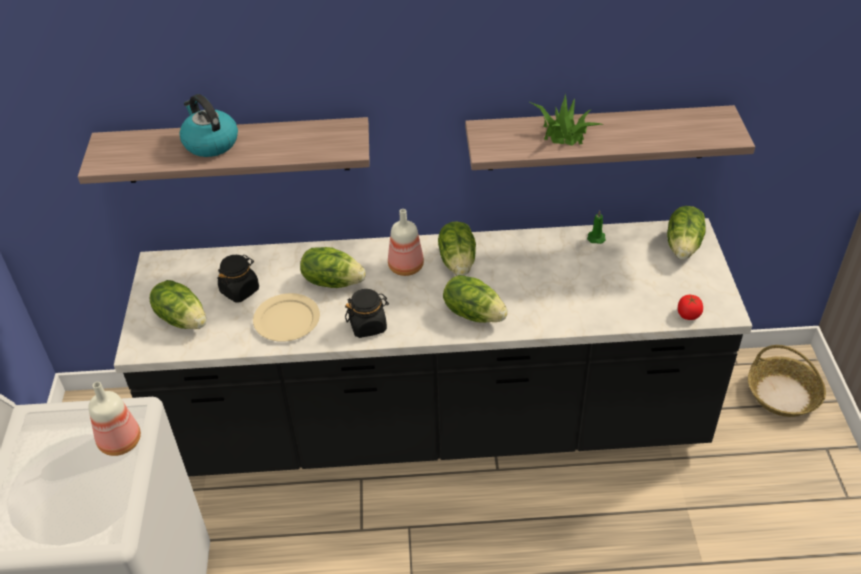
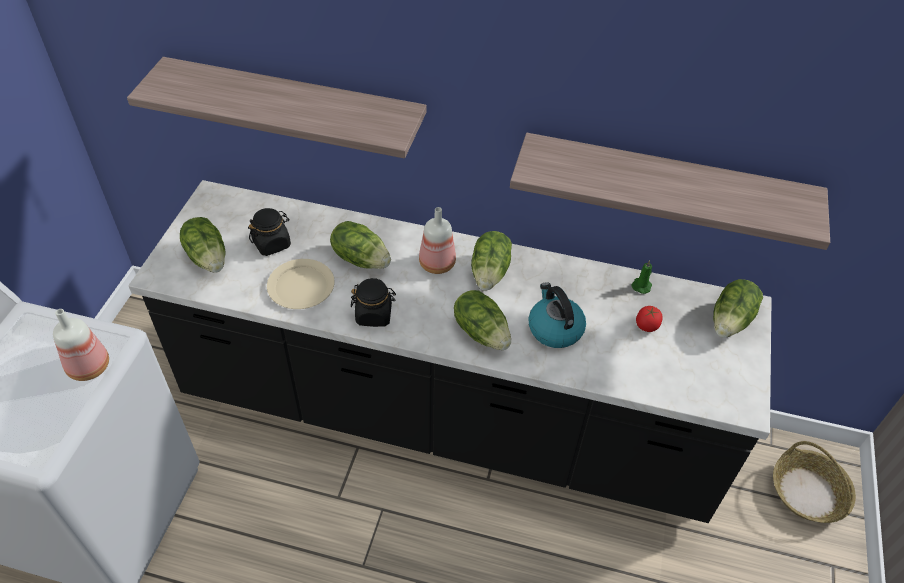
camera: 15 degrees right, 5 degrees up
kettle [179,94,238,157] -> kettle moved to [529,282,586,348]
potted plant [528,95,604,146] -> none
tomato [678,295,703,320] -> tomato moved to [636,306,663,332]

